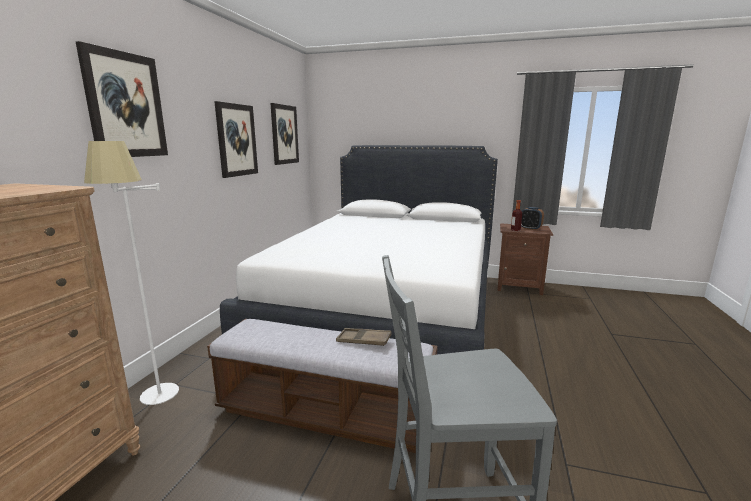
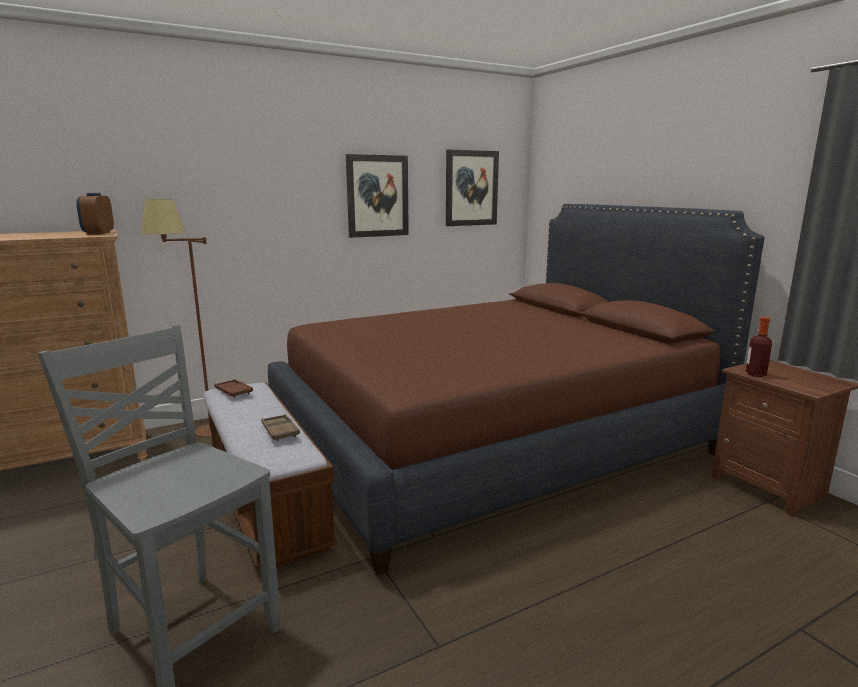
camera: 45 degrees right, 0 degrees up
picture [76,41,168,157] -> none
white floor lamp [84,141,179,405] -> brown floor lamp [140,199,212,437]
white bed [220,145,498,354] -> brown bed [268,204,764,575]
alarm clock [521,207,544,230] -> alarm clock moved to [76,193,114,235]
none -> brown tray [214,379,253,398]

